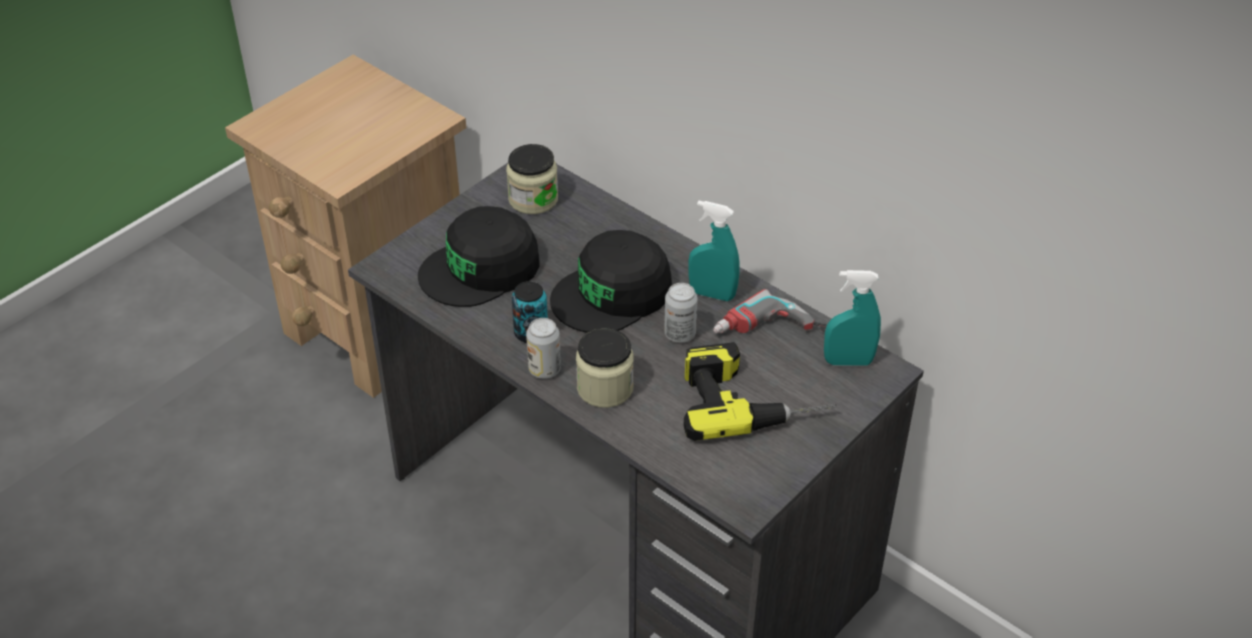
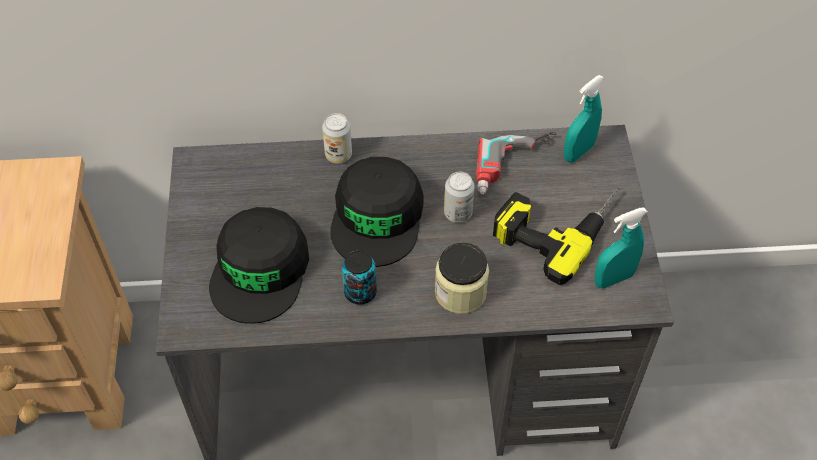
camera: 45 degrees left, 10 degrees up
jar [506,144,558,214] -> none
can [526,318,561,379] -> can moved to [322,113,352,164]
turquoise spray bottle [688,200,740,301] -> turquoise spray bottle moved to [594,207,647,288]

